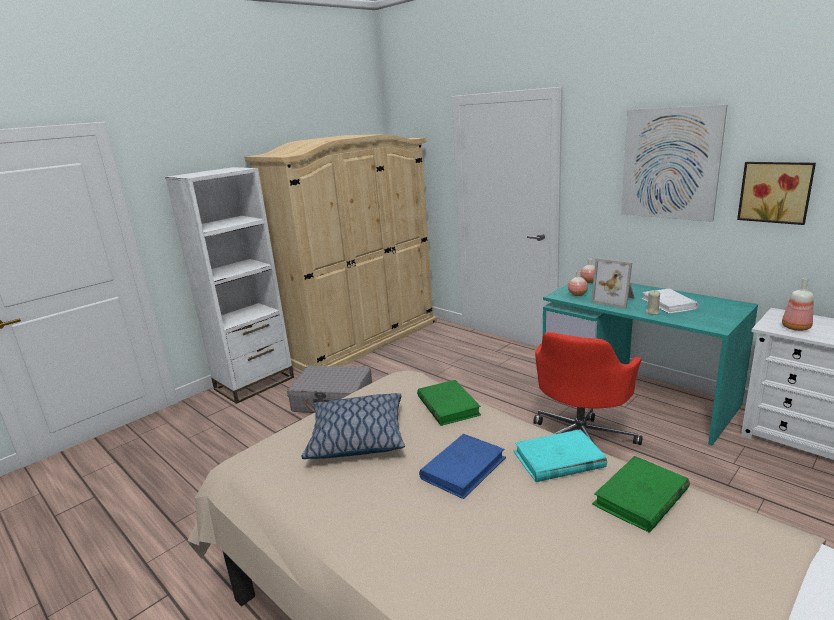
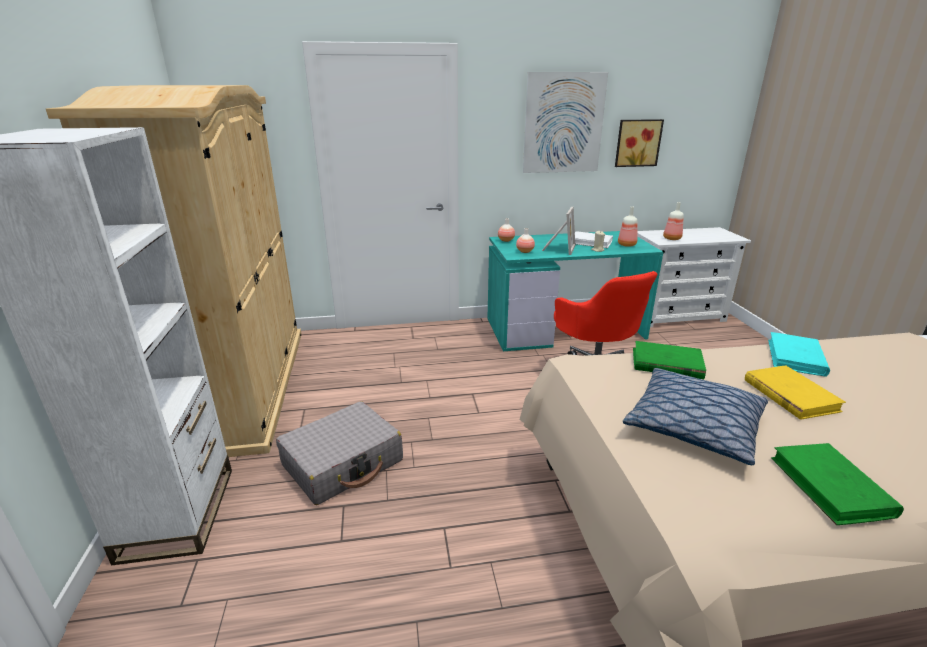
camera: 55 degrees left, 5 degrees up
blue book [419,434,506,499] -> yellow book [745,366,846,420]
picture frame [591,258,635,309] -> picture frame turned 60 degrees counterclockwise [542,207,575,255]
green book [592,456,690,533] -> green book moved to [771,443,904,525]
none -> bottle [618,206,638,247]

